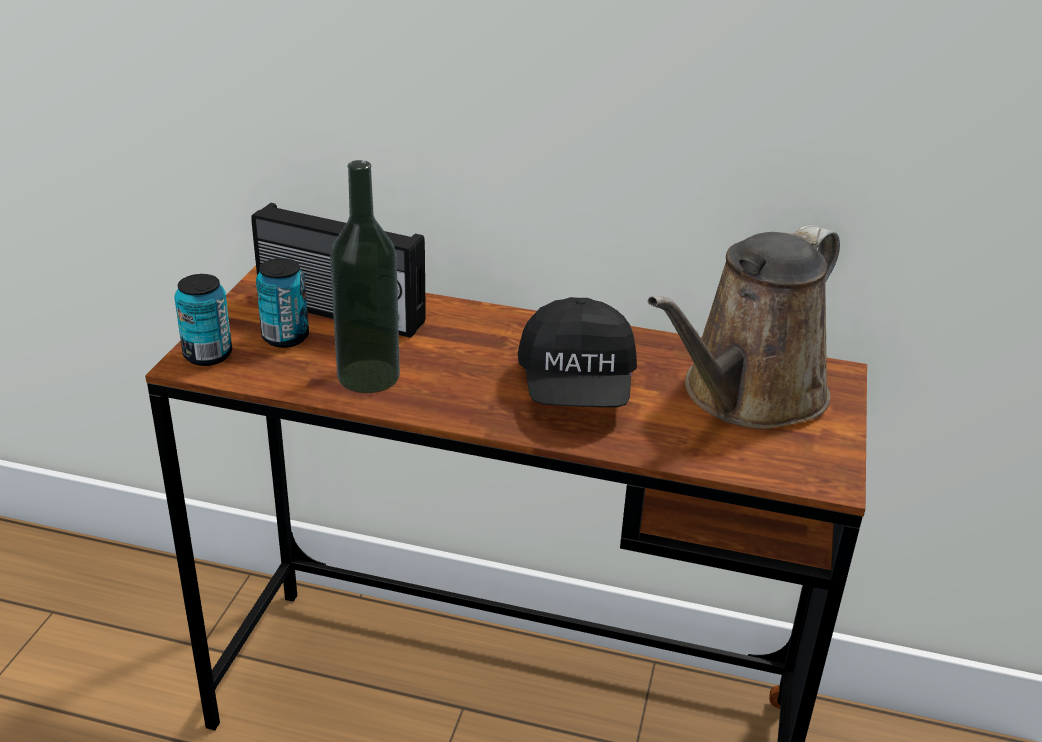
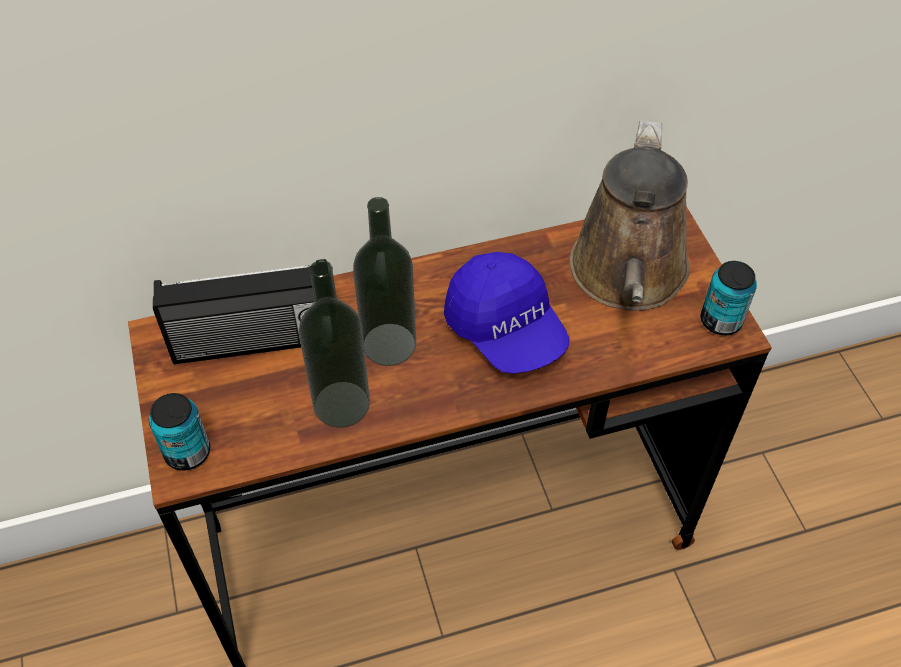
camera: 30 degrees left, 20 degrees up
can [256,258,309,348] -> can moved to [701,261,757,335]
black cap [518,297,637,407] -> blue cap [444,252,569,374]
none -> bottle [353,197,416,366]

